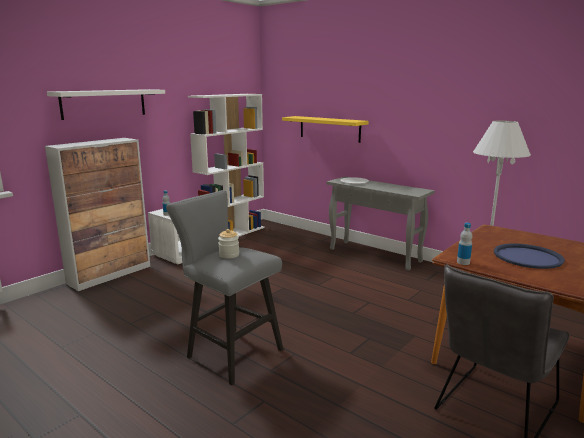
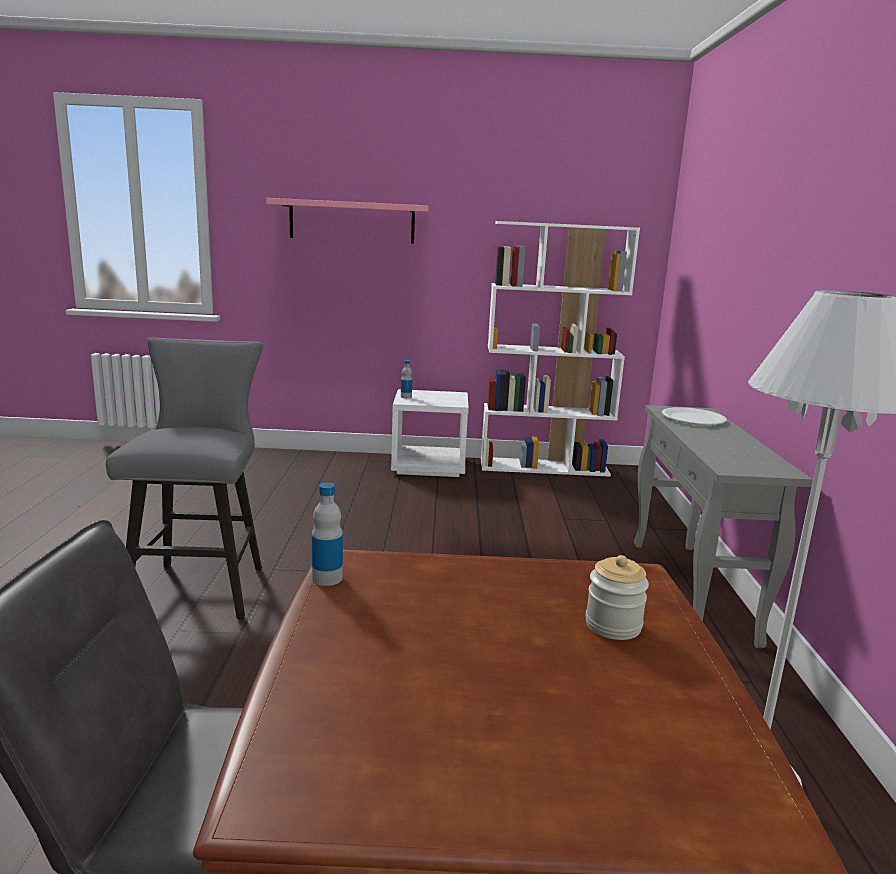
camera: 50 degrees right, 0 degrees up
cabinet [45,138,150,291] -> none
white shelf [47,89,165,120] -> pink shelf [266,198,429,243]
jar [218,229,239,259] -> jar moved to [585,555,649,640]
yellow shelf [282,116,369,143] -> none
blue tray [494,244,565,269] -> none

